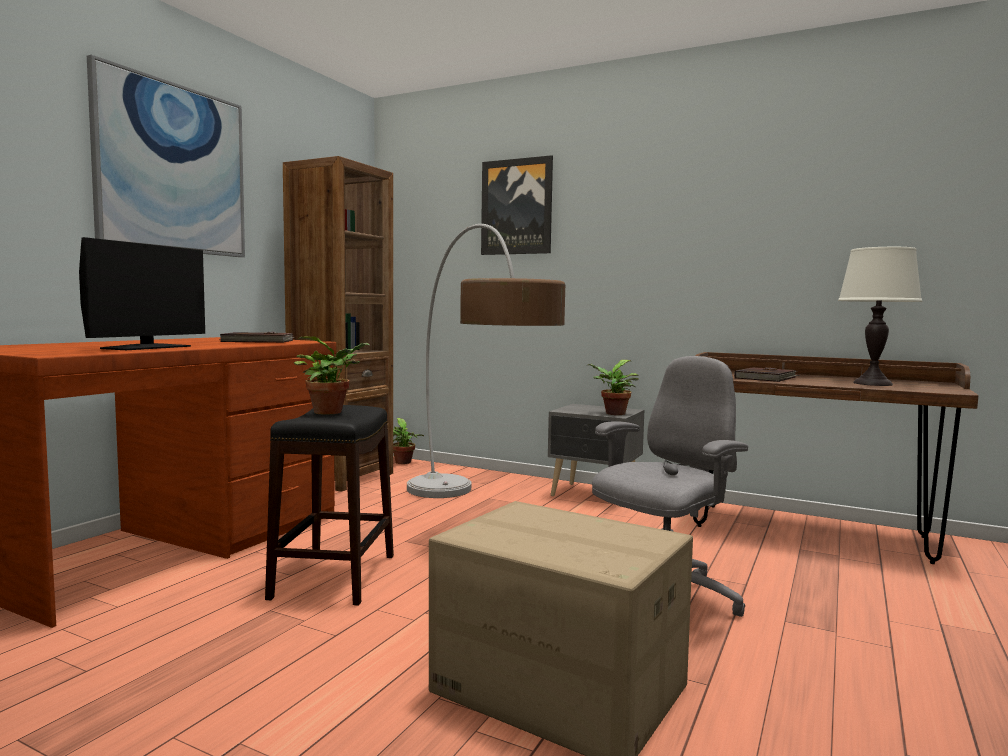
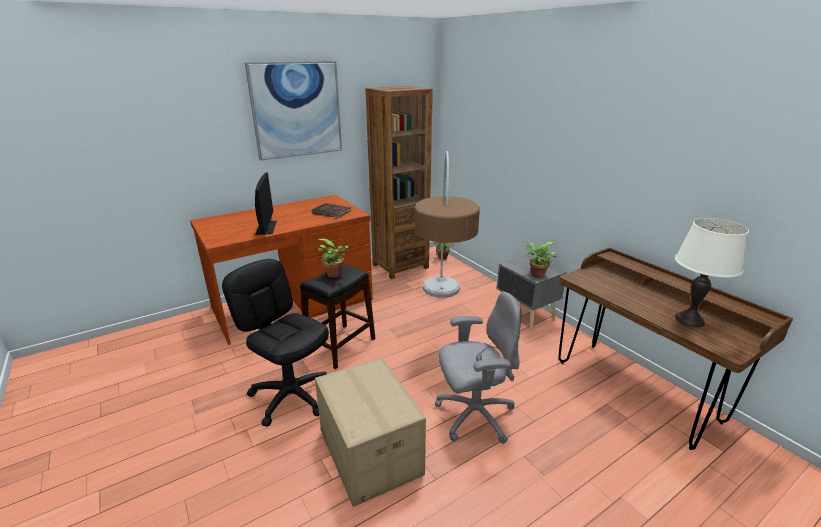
camera: 30 degrees right, 20 degrees up
monitor [79,237,205,350] -> monitor turned 60 degrees counterclockwise [255,172,277,235]
picture [481,155,553,255] -> none
brown book [734,367,800,382] -> none
none -> black office chair [222,259,329,427]

